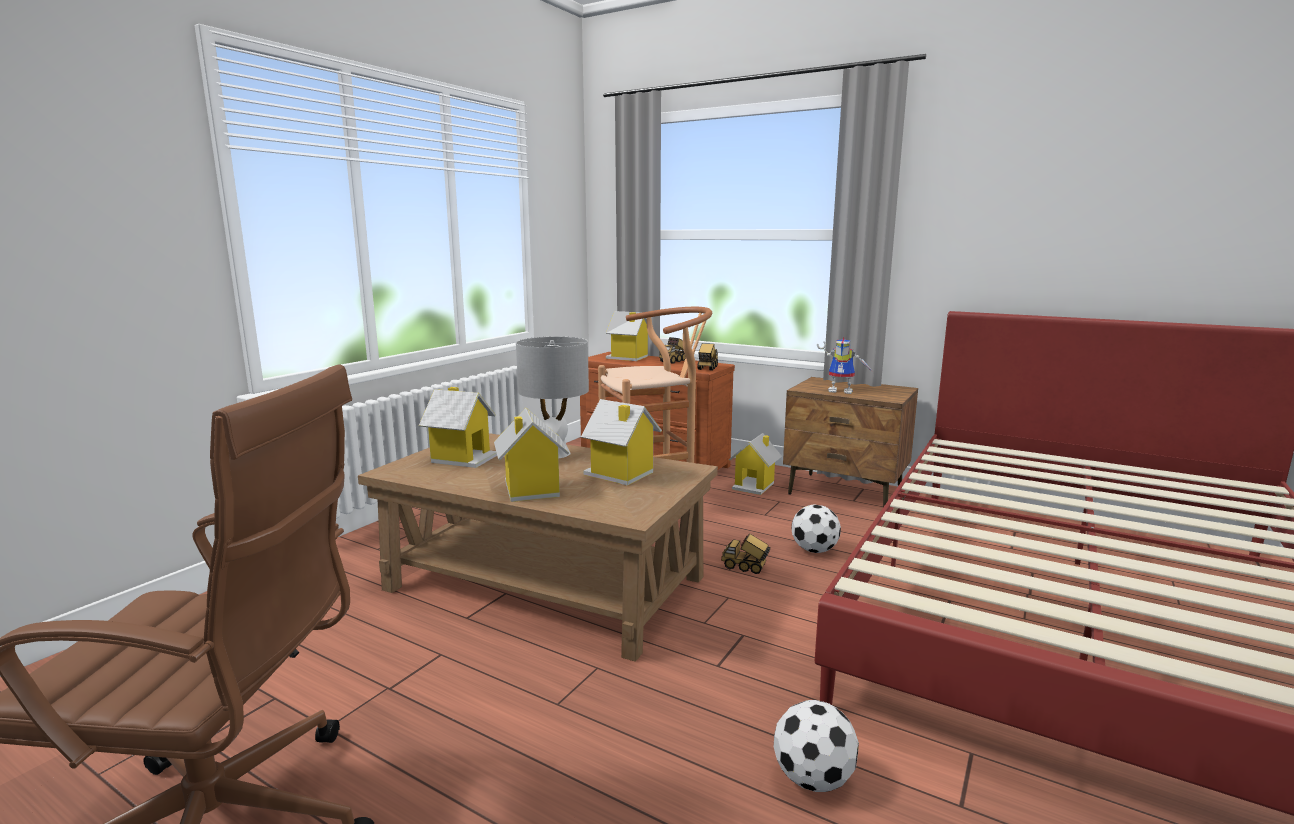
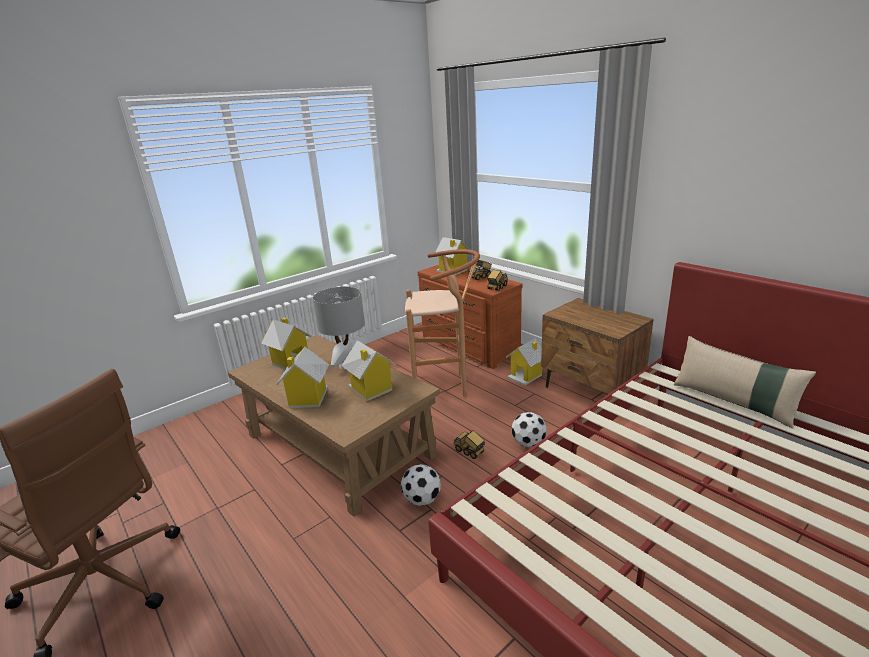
camera: 20 degrees right, 10 degrees up
football [774,700,859,792] -> football moved to [401,464,441,506]
toy robot [817,338,874,394] -> none
none -> beige pillow [673,336,816,429]

